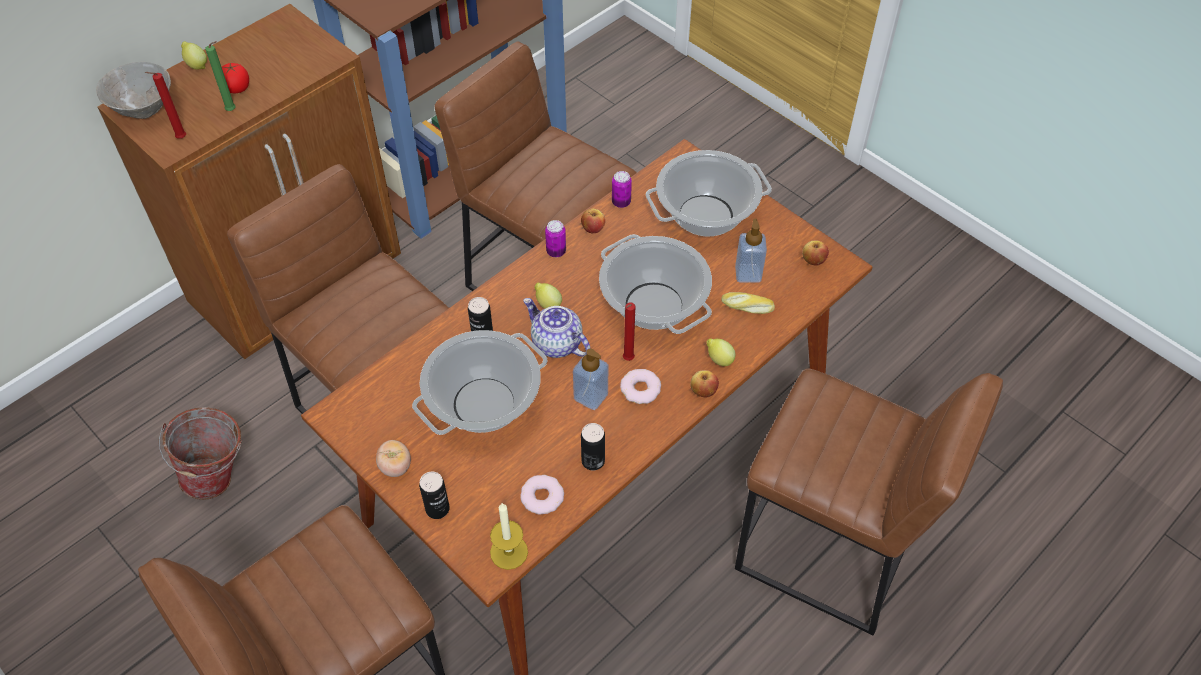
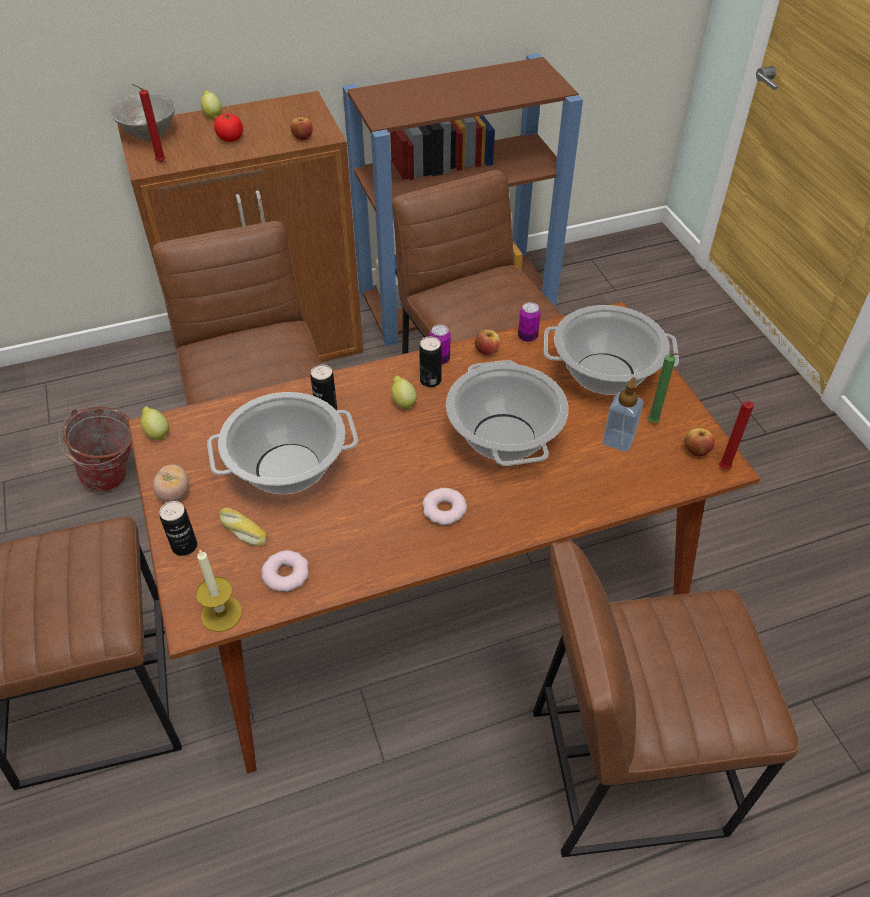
camera: 25 degrees right, 5 degrees down
green candle [205,41,236,111] -> green candle moved to [648,353,683,423]
teapot [523,298,591,358] -> none
soap dispenser [573,349,608,410] -> none
can [581,423,605,471] -> can moved to [419,336,442,387]
red candle [623,302,636,361] -> red candle moved to [719,401,754,469]
apple [690,370,719,397] -> apple moved to [290,117,313,141]
lemon [707,339,736,366] -> lemon moved to [140,406,169,440]
bread [721,292,775,314] -> bread moved to [219,508,267,546]
brown chair [735,369,1003,636] -> brown chair turned 120 degrees clockwise [533,541,799,857]

